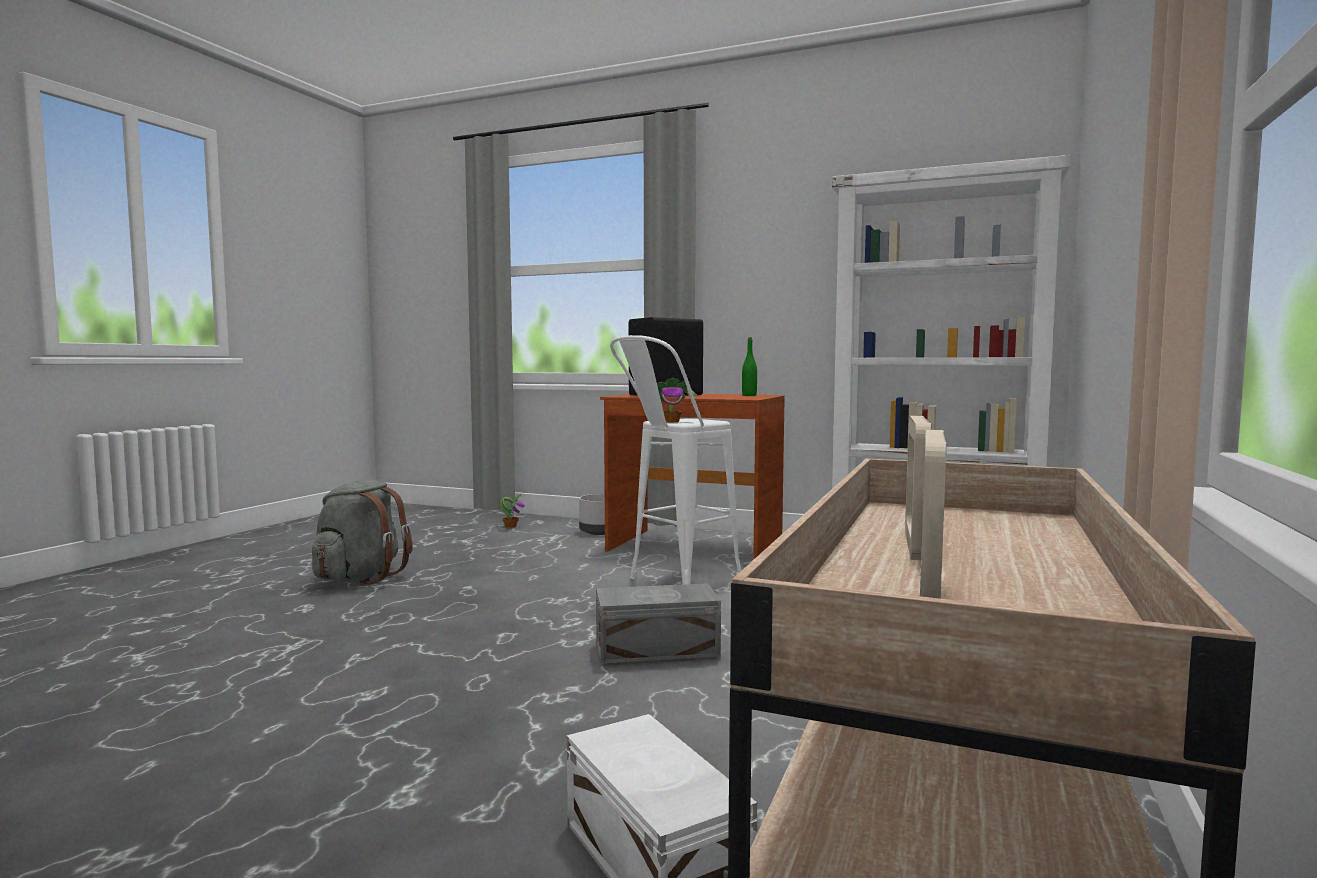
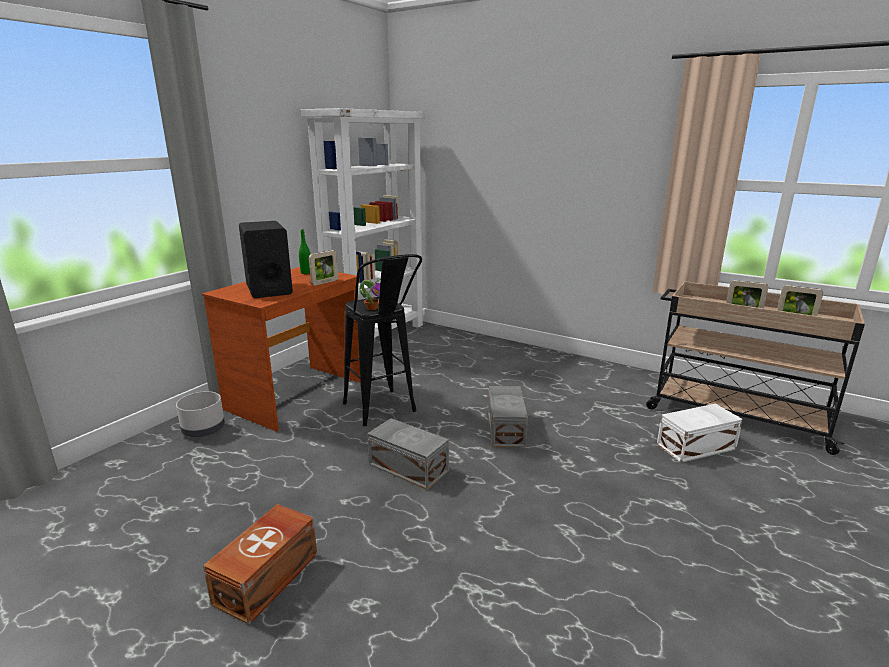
camera: 80 degrees left, 15 degrees up
grey backpack [312,480,413,584] -> brown storage box [203,504,317,625]
potted plant [499,493,525,528] -> none
white stool [610,335,742,585] -> black stool [343,254,422,426]
none -> picture frame [309,250,338,286]
none -> grey storage box [367,418,449,490]

